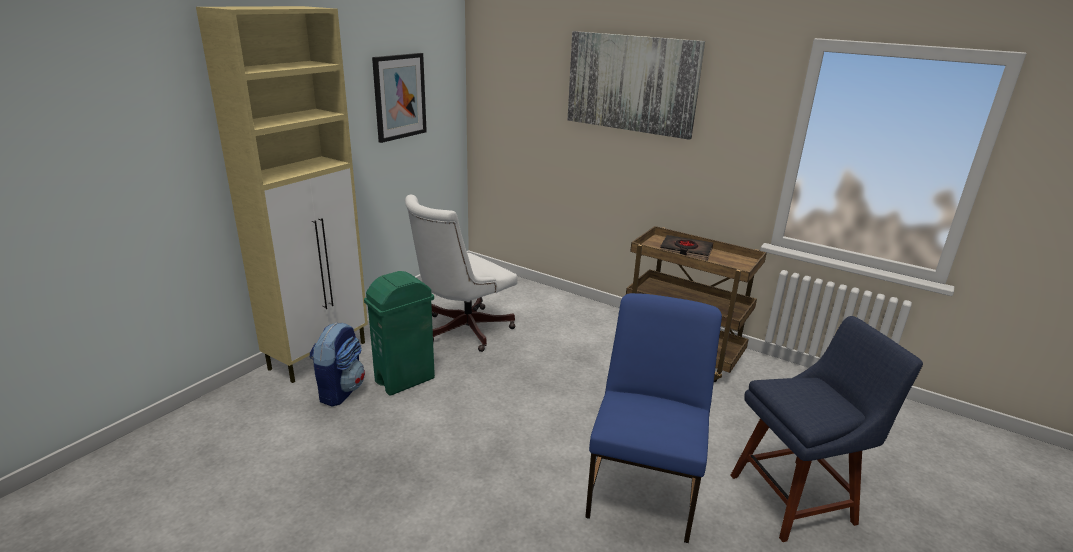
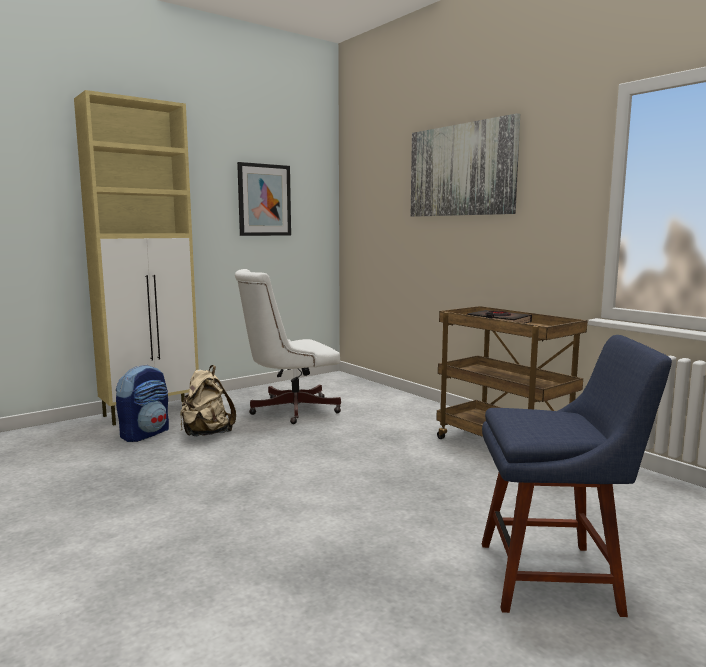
camera: 20 degrees right, 15 degrees down
green trash can [364,271,435,396] -> beige backpack [180,365,236,436]
blue chair [585,293,722,543] -> none

